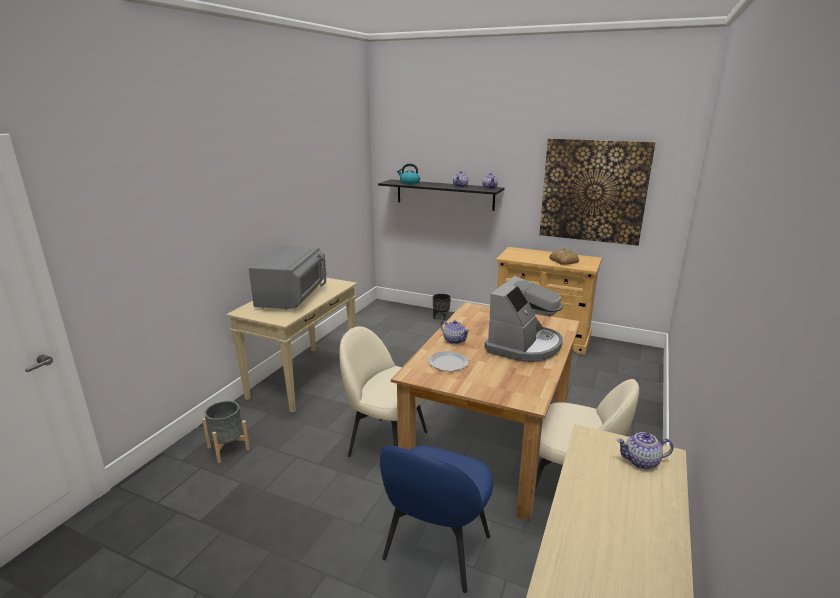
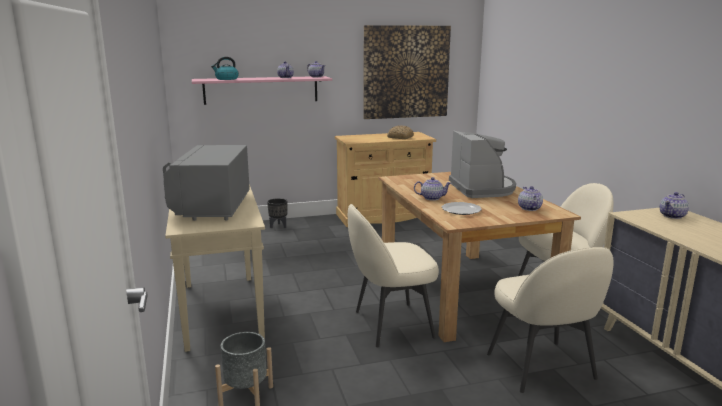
camera: 40 degrees left, 5 degrees down
grey microwave [249,246,326,310] -> grey microwave turned 150 degrees counterclockwise [163,145,250,221]
black shelf [378,179,504,211] -> pink shelf [192,76,332,105]
blue chair [380,446,493,593] -> beige chair [487,247,614,393]
none -> teapot [518,186,543,211]

